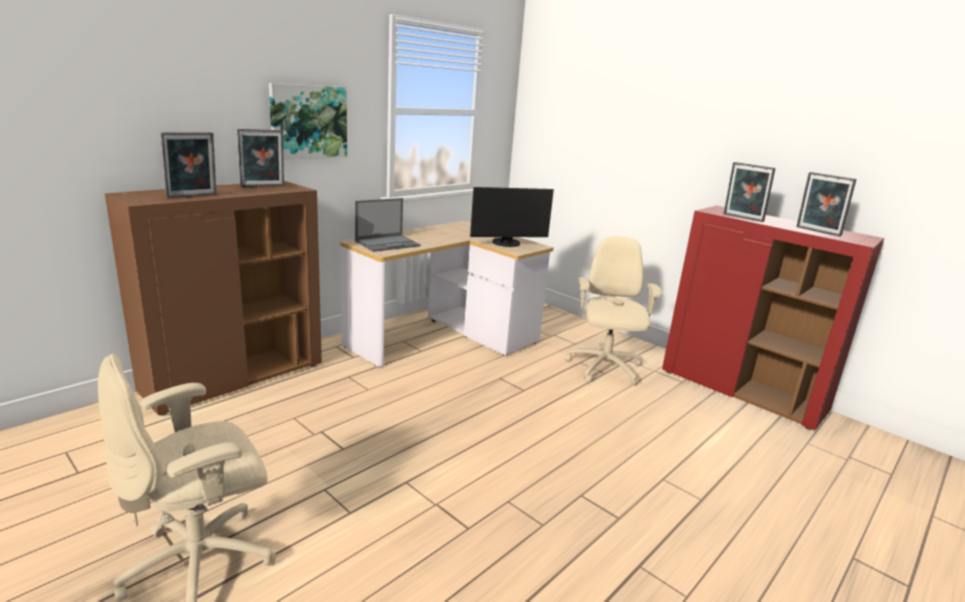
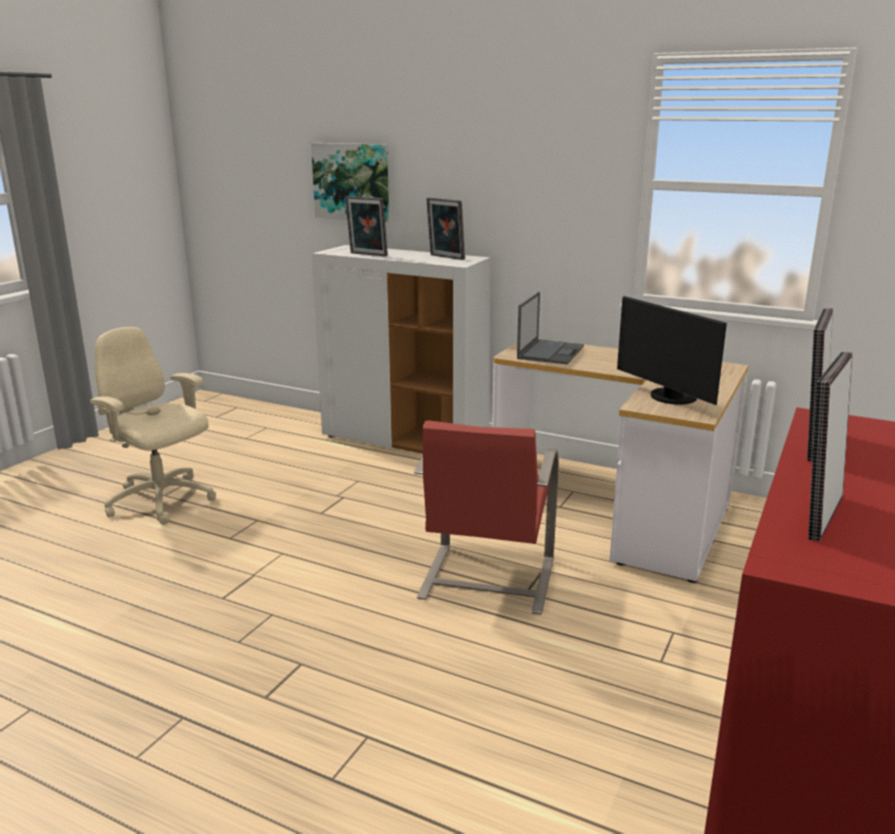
camera: 75 degrees right, 0 degrees up
brown cabinet [105,181,322,416] -> white cabinet [312,245,490,454]
picture [269,83,347,160] -> picture moved to [311,143,389,222]
laptop [355,198,421,252] -> laptop turned 105 degrees counterclockwise [517,292,584,364]
beige office chair [565,236,662,386] -> none
none -> red chair [414,421,559,615]

